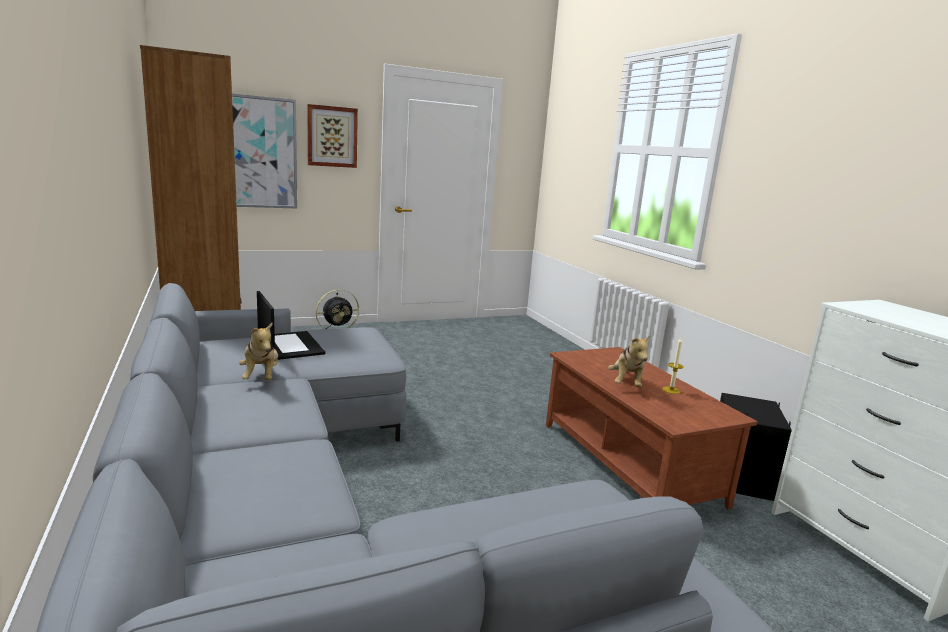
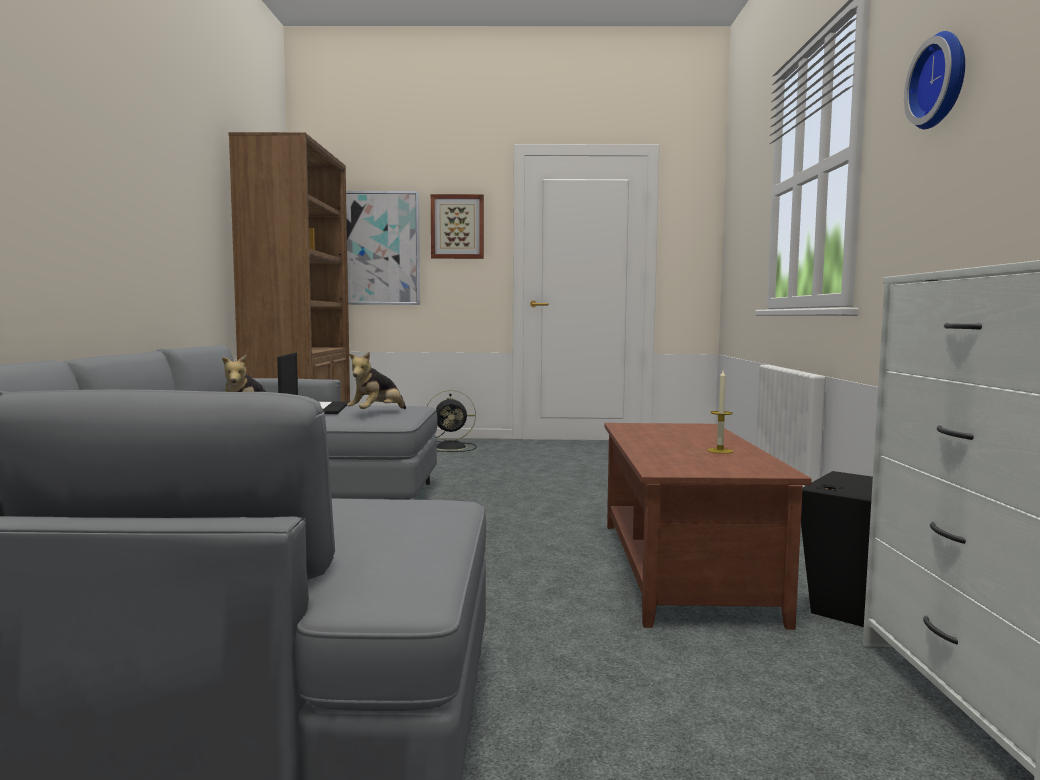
camera: 25 degrees right, 10 degrees down
plush toy [608,335,651,388] -> plush toy moved to [347,352,406,409]
none -> wall clock [904,31,965,129]

